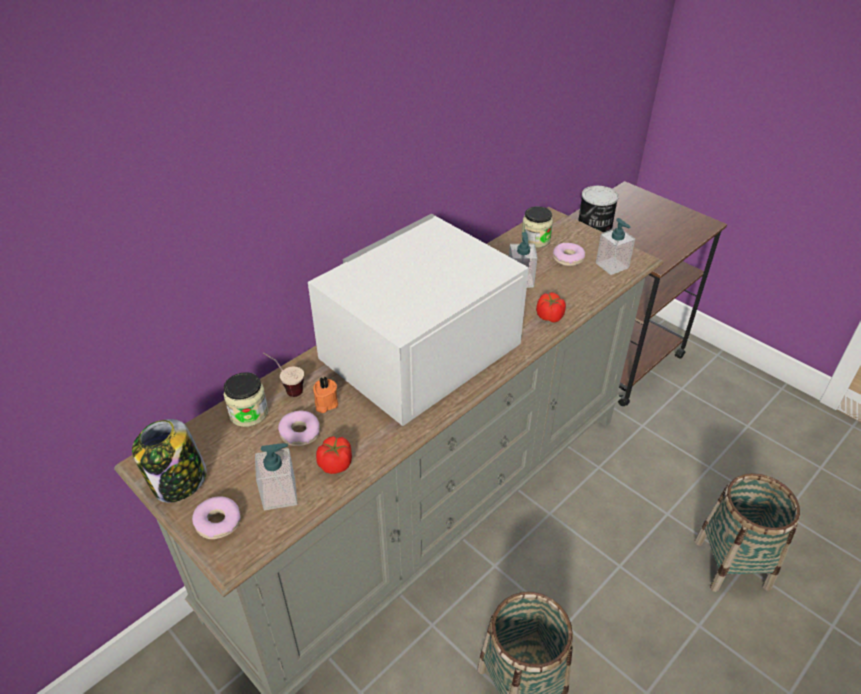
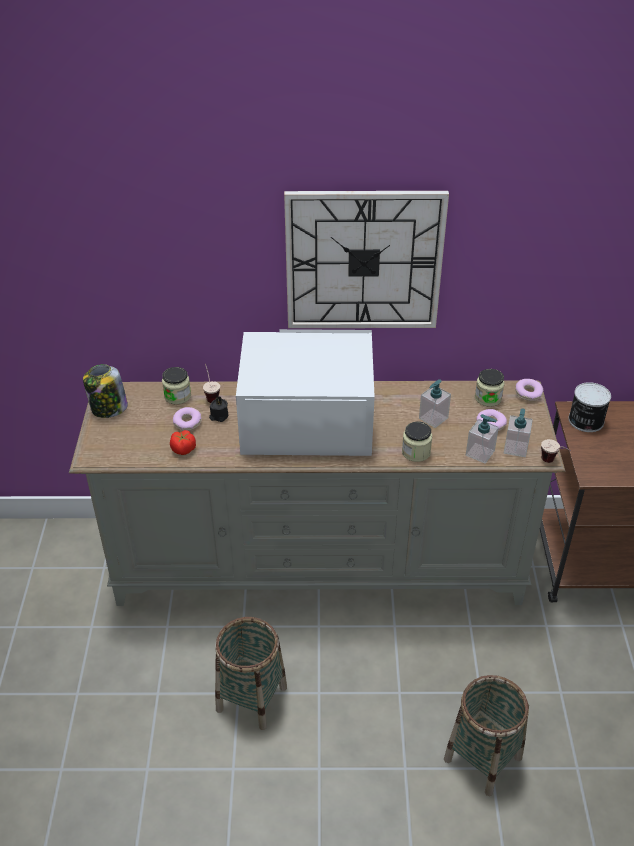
camera: 45 degrees right, 0 degrees up
donut [192,496,241,539] -> donut moved to [515,379,543,401]
soap dispenser [255,443,297,510] -> soap dispenser moved to [466,414,499,464]
orange candle [313,376,338,413] -> black candle [209,396,228,422]
tomato [536,292,566,322] -> jar [402,421,432,462]
none -> wall clock [284,191,449,328]
none -> cup [541,439,571,463]

